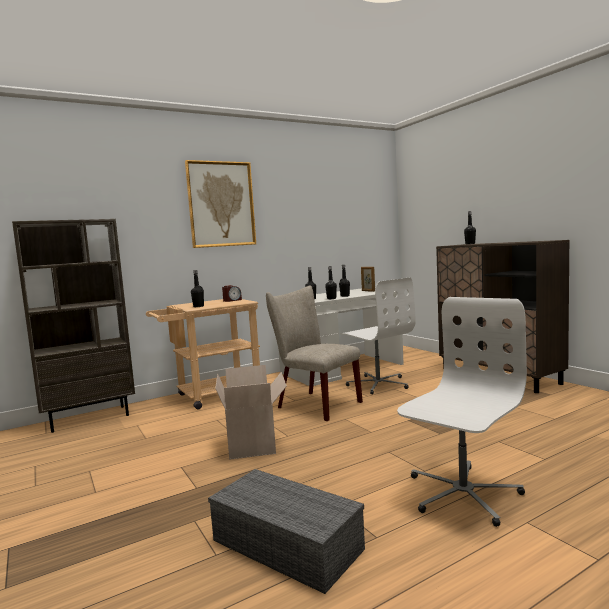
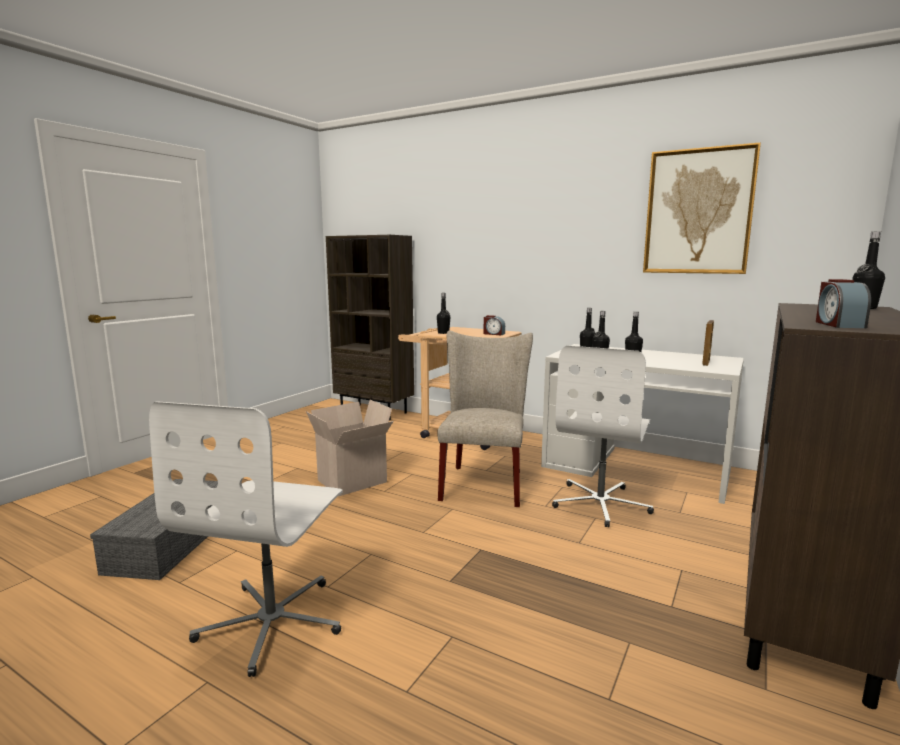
camera: 60 degrees right, 5 degrees up
picture [185,160,256,248] -> picture moved to [643,142,761,274]
white office chair [397,297,527,527] -> white office chair turned 90 degrees clockwise [149,401,343,677]
none -> alarm clock [816,279,871,328]

